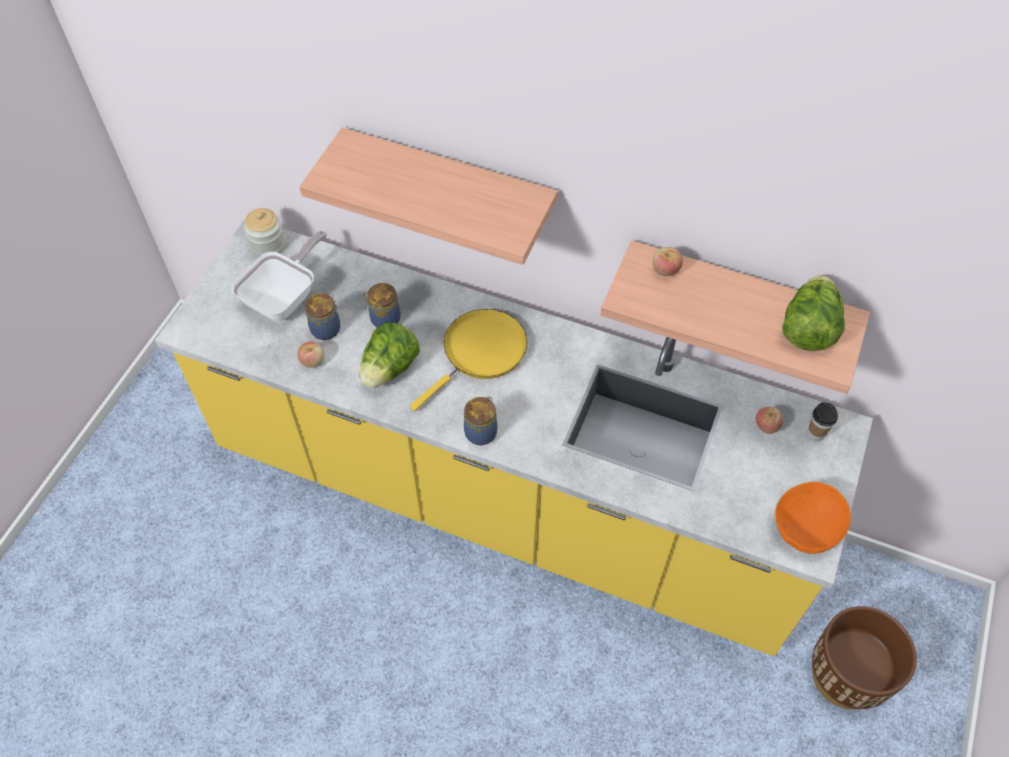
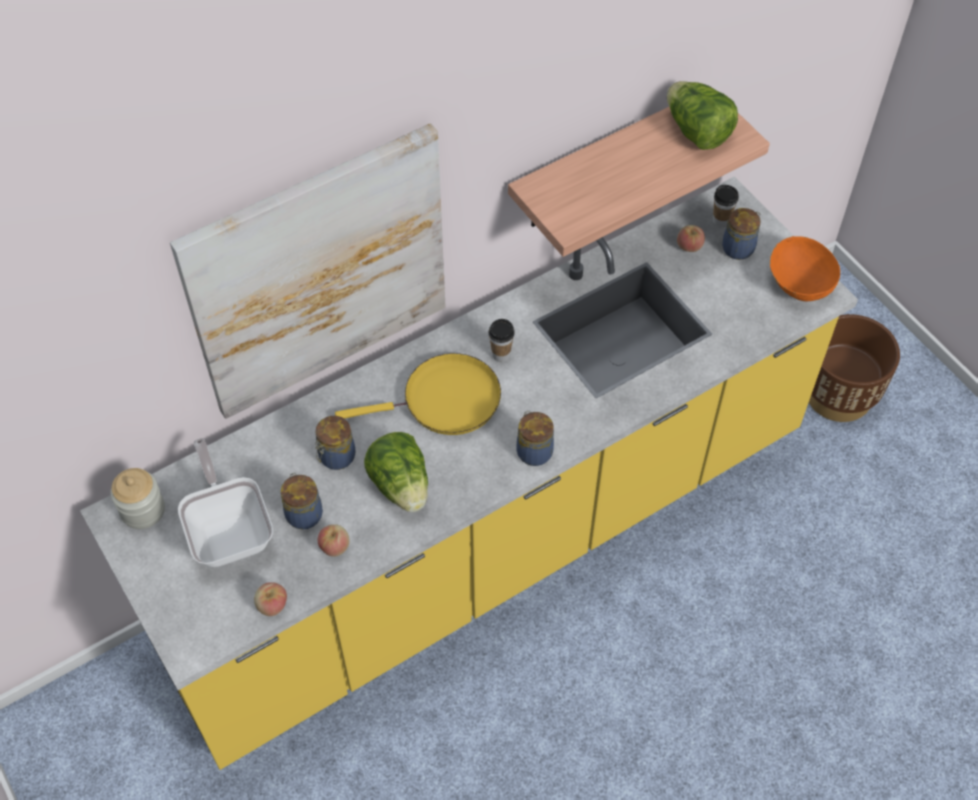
camera: 55 degrees left, 0 degrees up
shelf [299,127,558,265] -> picture [170,123,446,419]
yellow frying pan [410,309,527,411] -> yellow frying pan turned 90 degrees clockwise [335,353,501,435]
apple [653,247,683,276] -> apple moved to [254,582,287,616]
none -> cup [489,319,515,362]
none -> jar [722,208,761,260]

